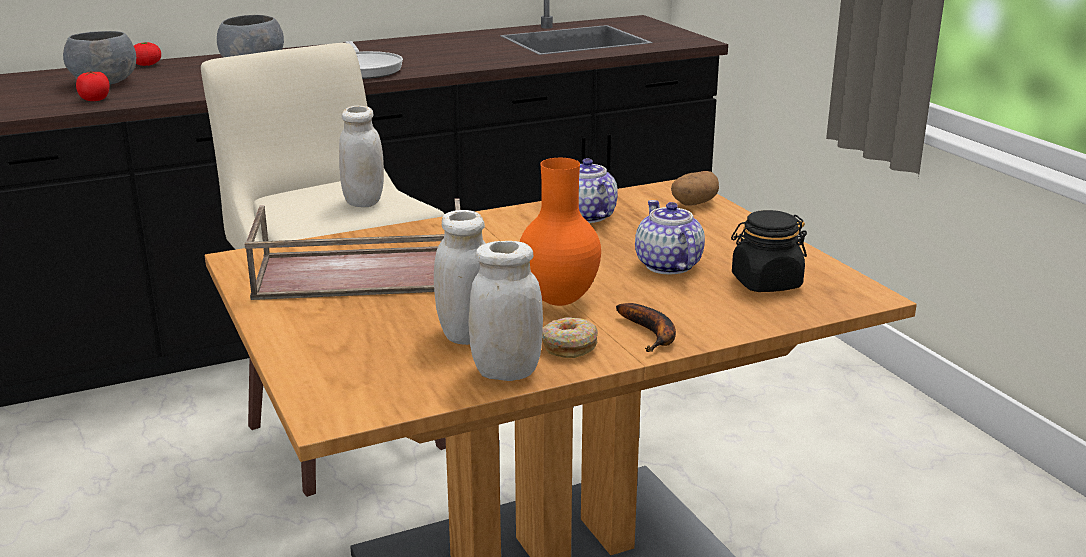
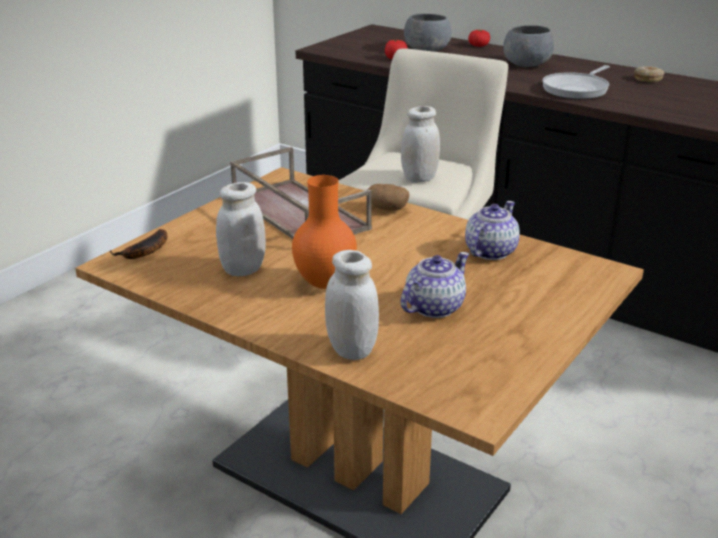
camera: 60 degrees right, 5 degrees up
white jar [468,241,543,381] -> white jar moved to [325,250,379,360]
donut [542,317,598,358] -> donut moved to [634,66,664,82]
banana [616,303,676,352] -> banana moved to [110,229,167,259]
potato [671,171,719,206] -> potato moved to [368,184,410,211]
black jar [731,210,807,292] -> none

